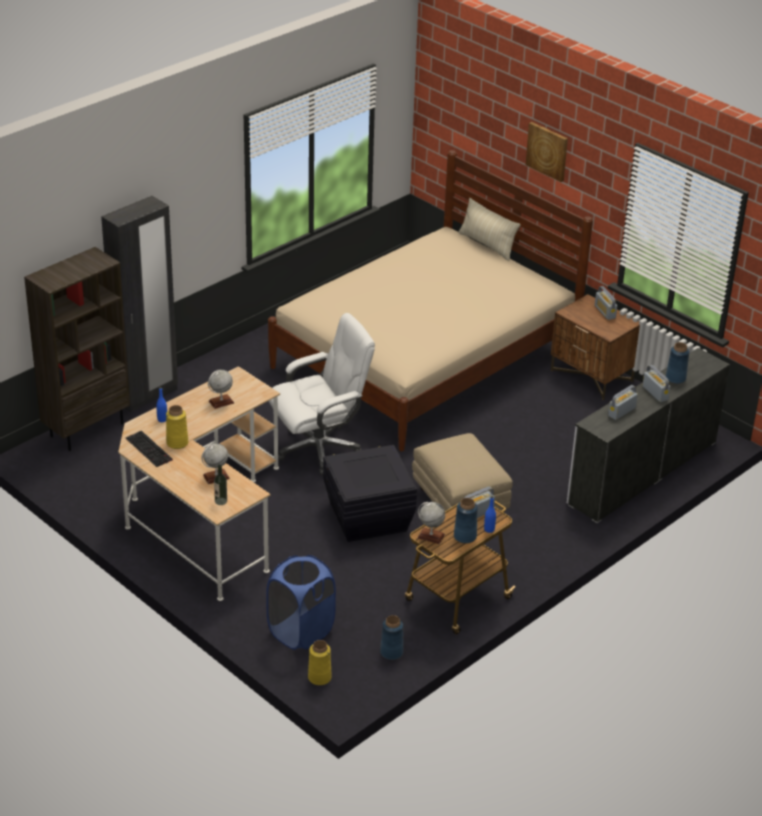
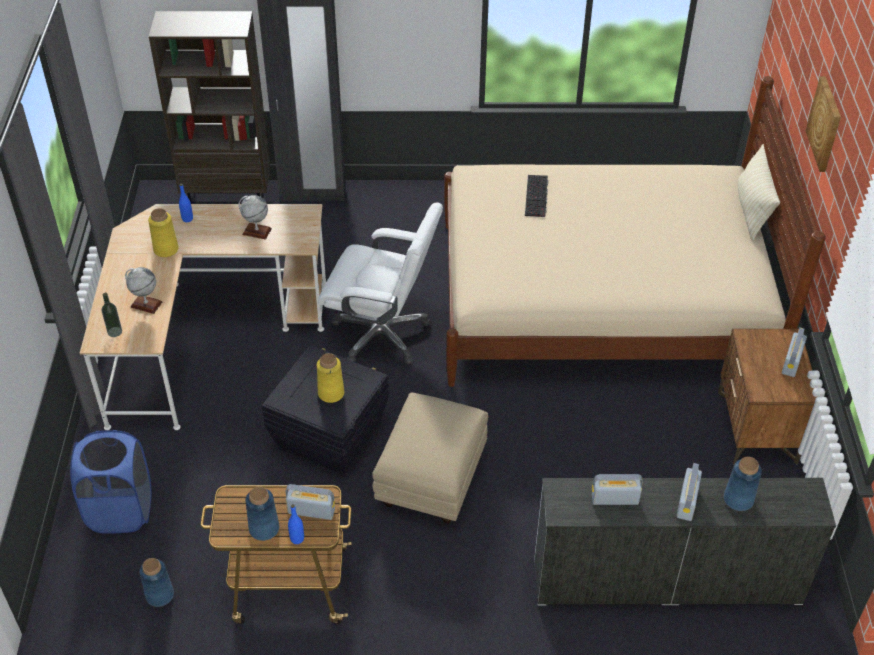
camera: 45 degrees right, 10 degrees up
keyboard [126,431,173,467] -> keyboard moved to [525,175,548,217]
yellow vase [308,640,332,685] -> yellow vase moved to [317,353,344,403]
globe [418,502,445,544] -> none

